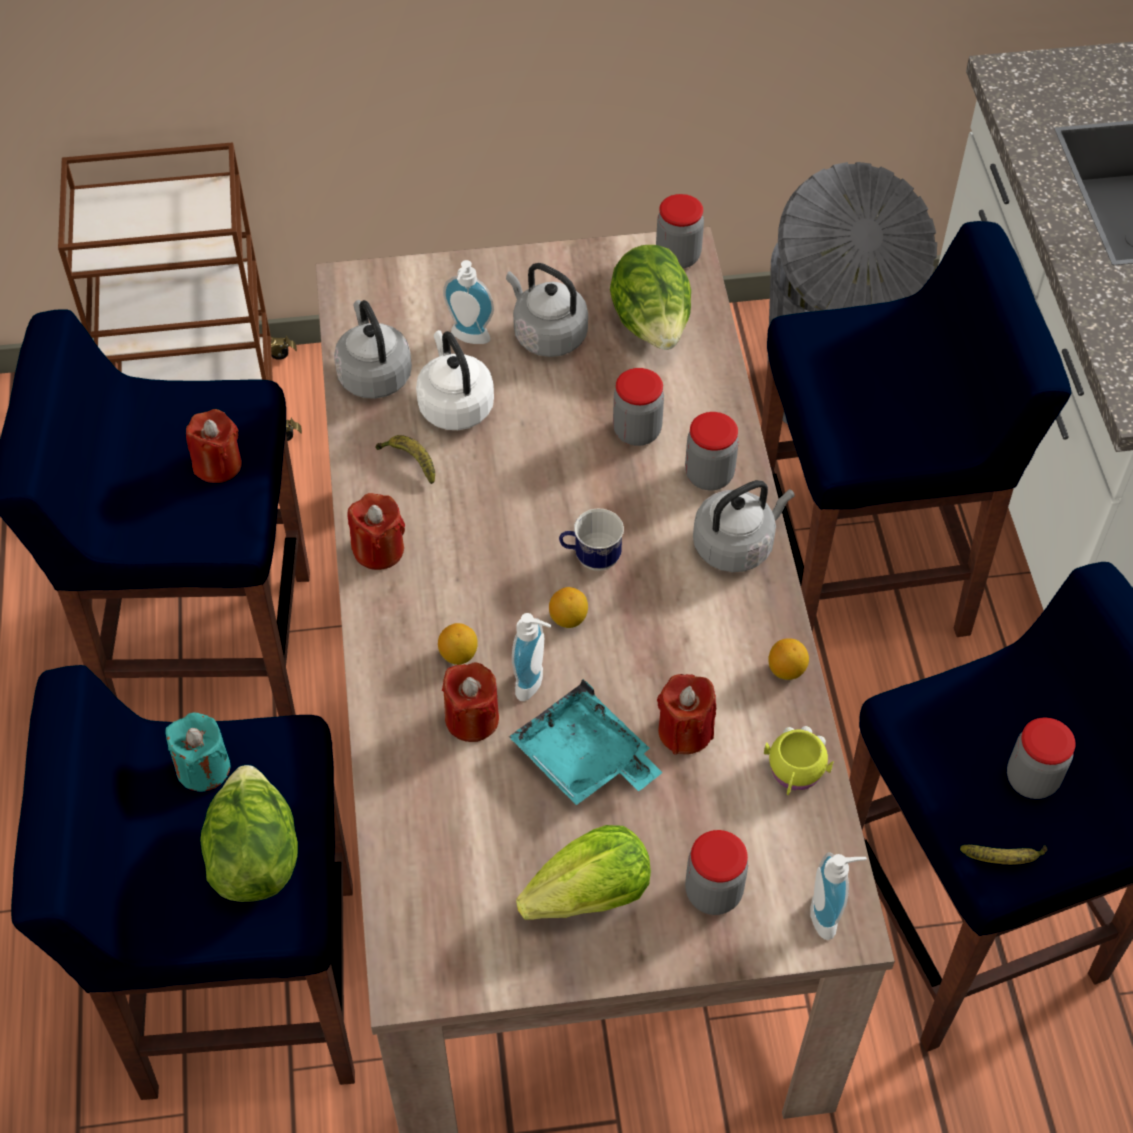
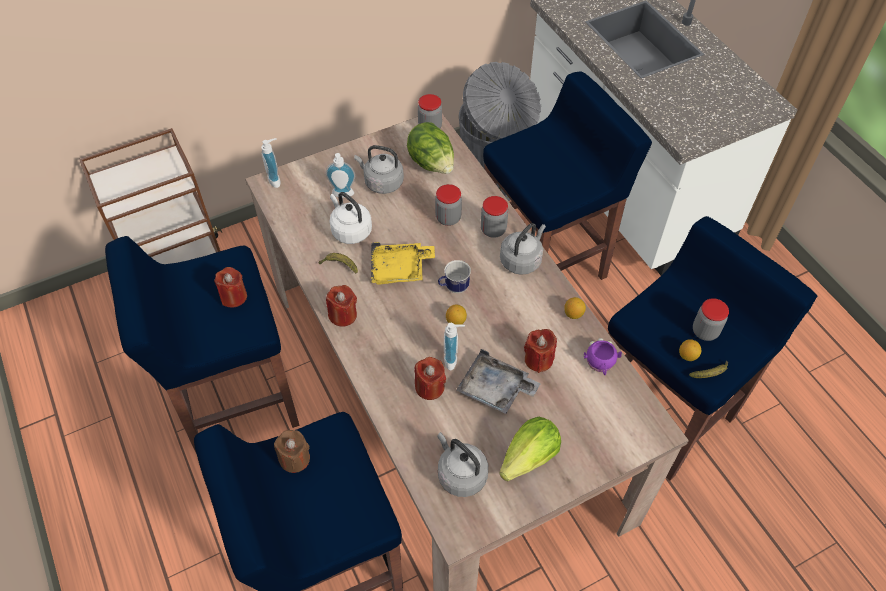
camera: 20 degrees left, 0 degrees up
turquoise candle [165,712,230,792] -> brown candle [274,430,310,473]
lettuce [200,765,298,902] -> none
grey kettle [334,300,412,399] -> grey kettle moved to [437,432,488,497]
lemon [438,623,478,665] -> lemon moved to [679,339,701,361]
turquoise tray [509,679,663,805] -> grey tray [456,349,541,414]
jar [685,830,748,915] -> none
yellow mug [764,726,834,795] -> purple mug [584,338,622,375]
soap dispenser [810,852,867,940] -> soap dispenser moved to [261,138,280,188]
none -> yellow tray [371,242,435,285]

